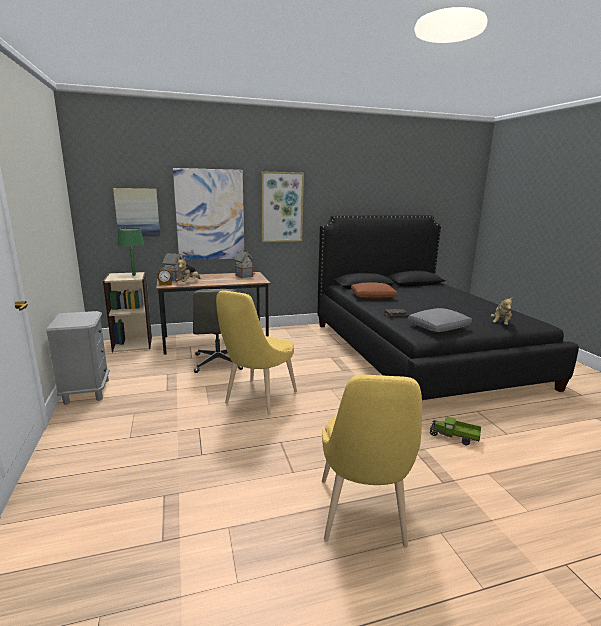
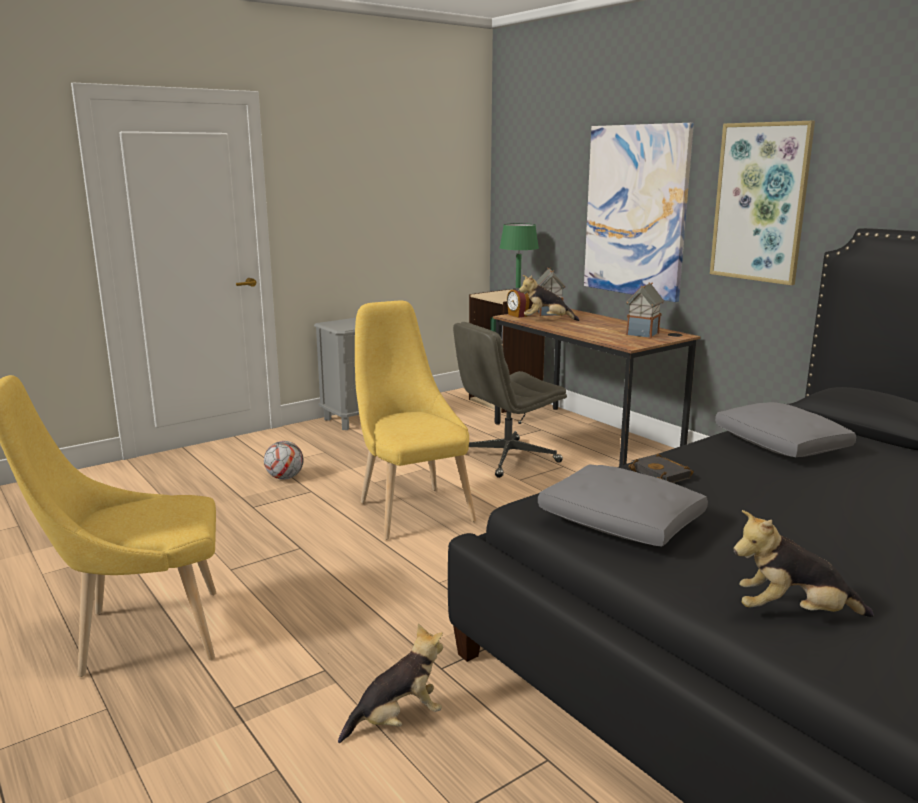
camera: 70 degrees right, 0 degrees up
picture [113,188,160,236] -> none
yellow chair [216,290,297,415] -> yellow chair turned 60 degrees clockwise [355,301,476,540]
brown pillow [351,282,398,299] -> grey pillow [715,402,856,457]
toy truck [430,417,481,445] -> plush toy [338,623,443,743]
none -> football [264,441,304,480]

